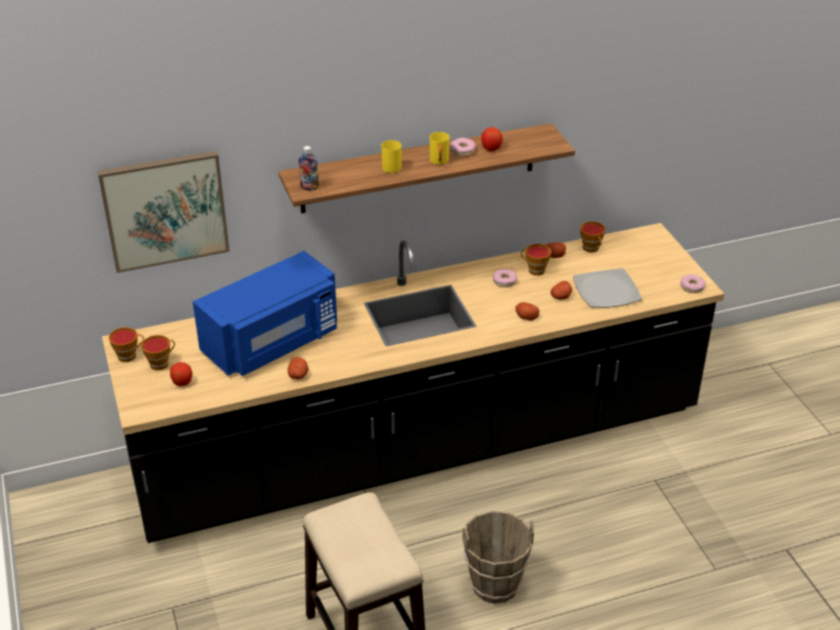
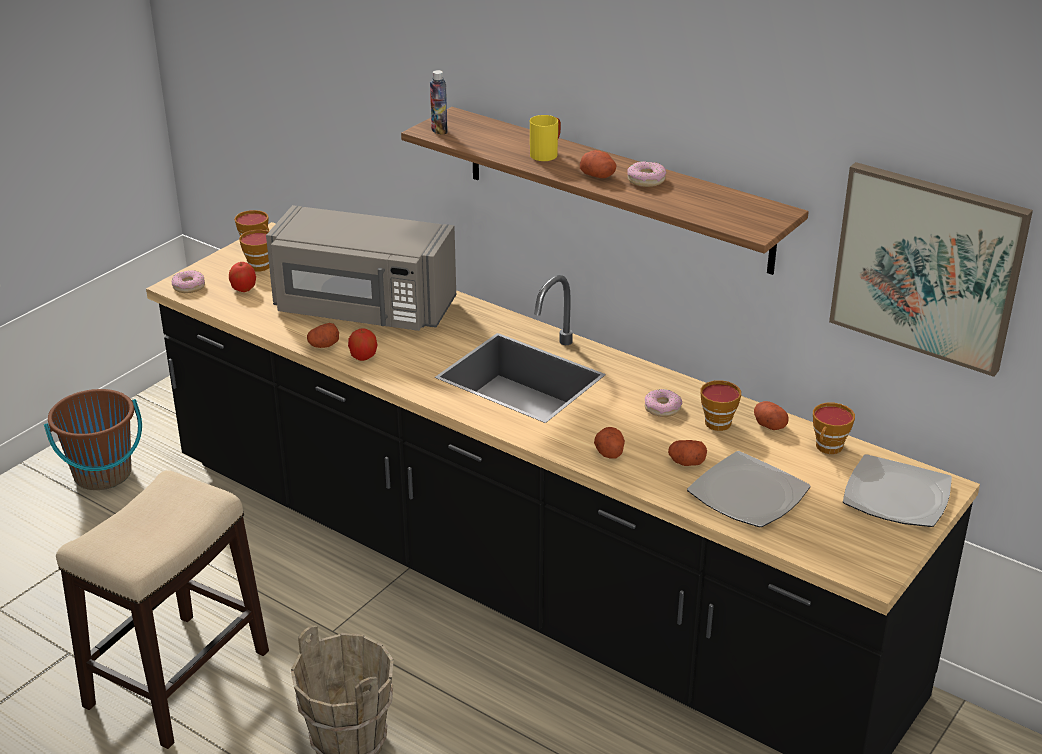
camera: 55 degrees right, 5 degrees down
picture [97,151,230,273] -> picture moved to [829,162,1033,377]
blue microwave [193,251,337,376] -> grey microwave [266,205,456,331]
yellow mug [430,132,449,165] -> potato [580,150,617,178]
apple [481,127,503,151] -> apple moved to [348,328,377,361]
donut [680,275,706,293] -> donut moved to [172,270,205,293]
none -> brown bucket [44,389,142,490]
none -> plate [843,454,952,527]

